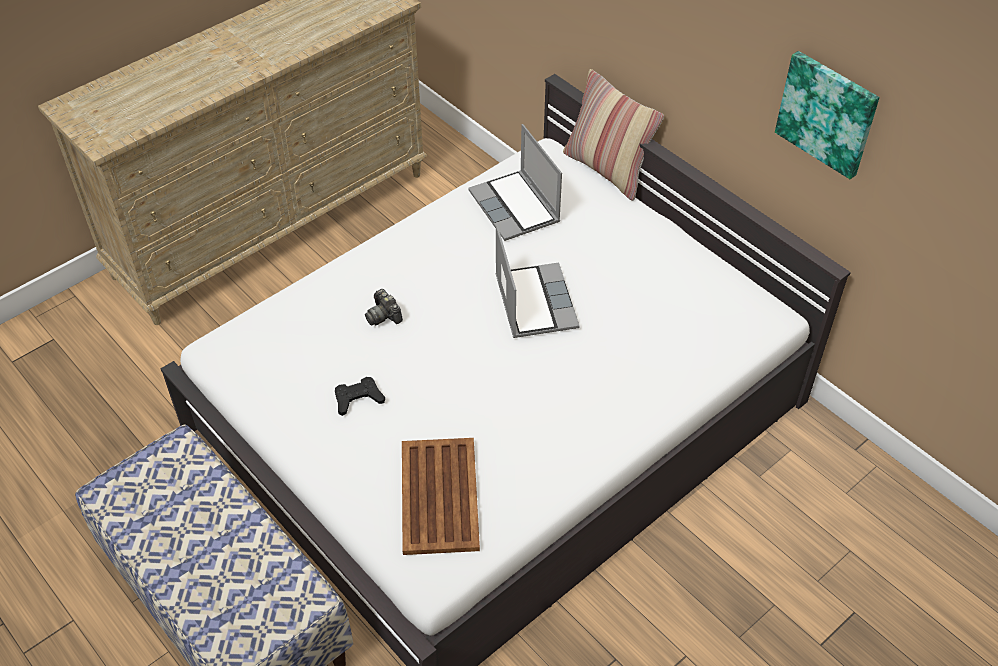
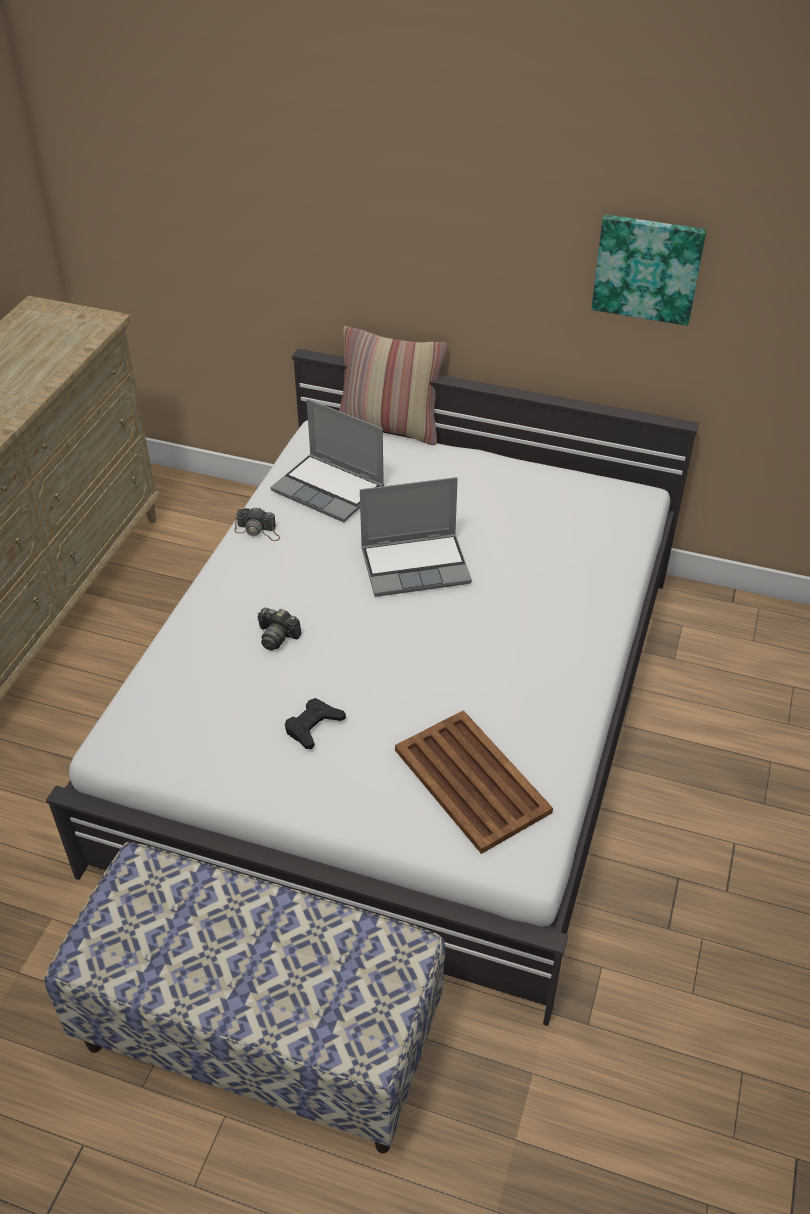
camera: 30 degrees left, 5 degrees down
laptop [496,225,580,338] -> laptop turned 120 degrees clockwise [360,477,472,597]
none -> camera [234,507,280,541]

